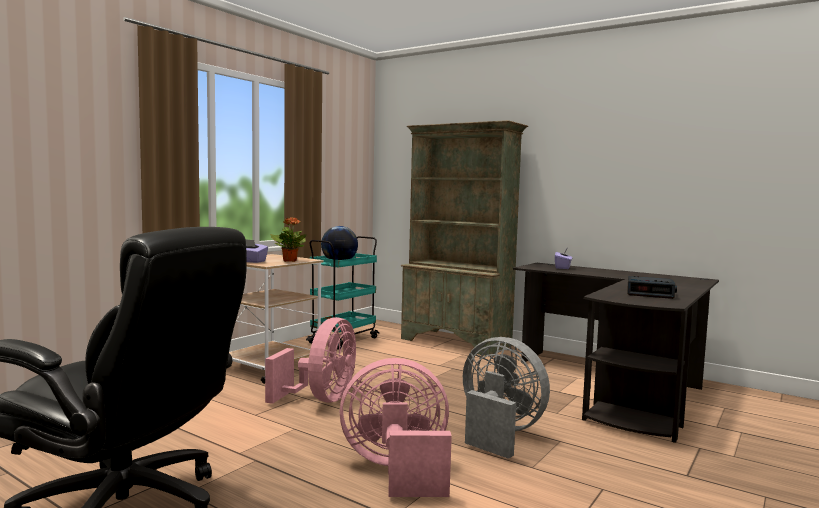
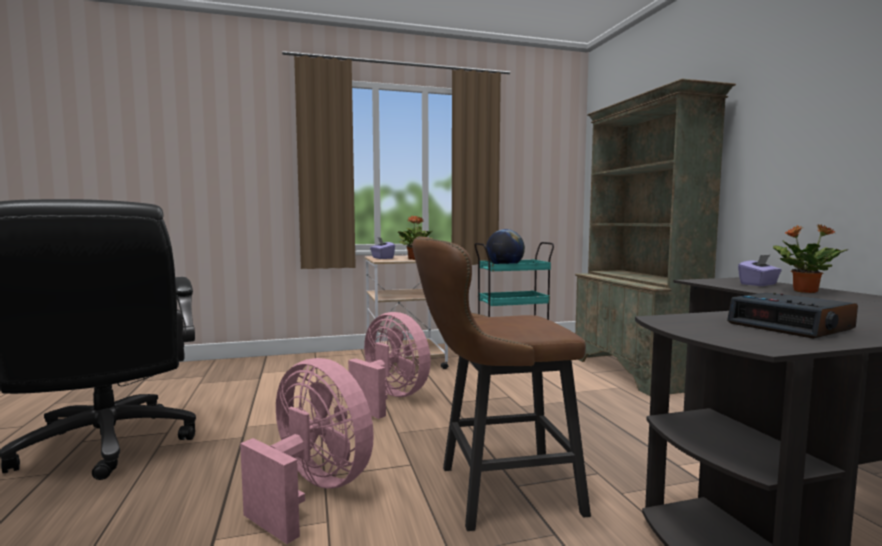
camera: 40 degrees right, 0 degrees up
pink fan [265,317,356,404] -> pink fan turned 105 degrees counterclockwise [348,312,431,419]
grey fan [463,337,550,459] -> brown stool [412,236,591,531]
none -> potted plant [773,224,849,293]

